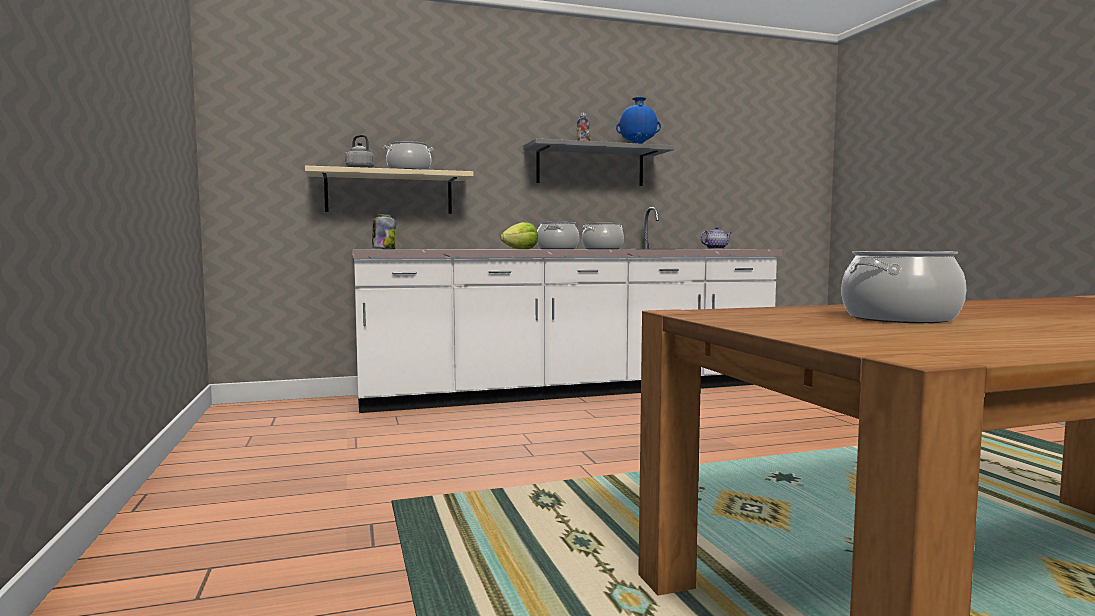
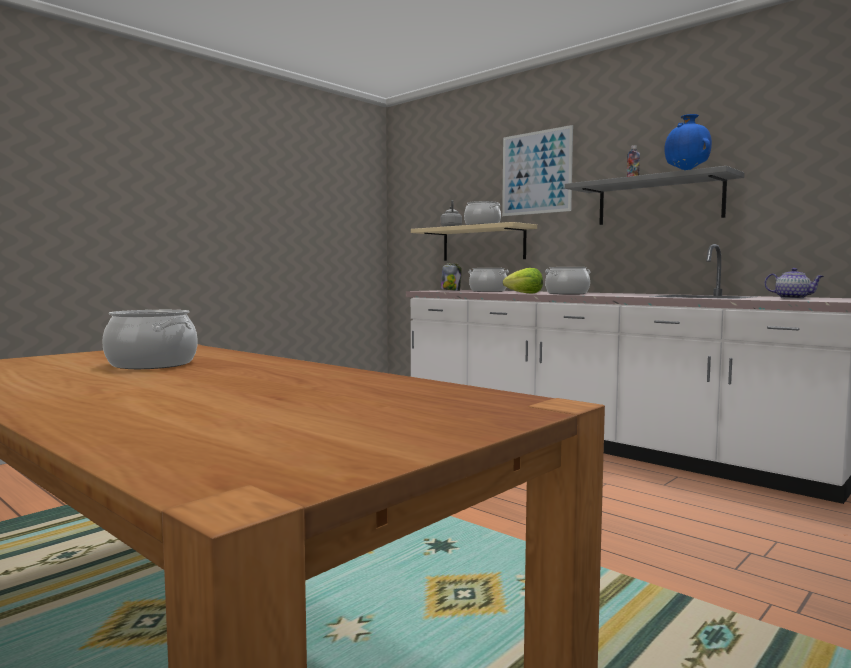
camera: 60 degrees right, 0 degrees up
cooking pot [582,223,624,249] -> cooking pot moved to [468,268,509,292]
none -> picture [502,125,573,216]

